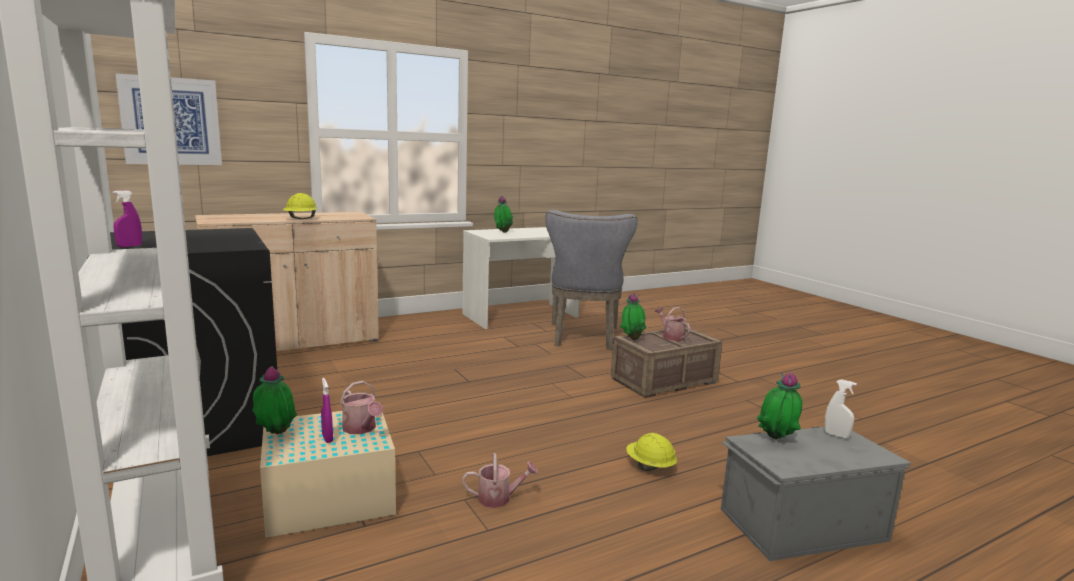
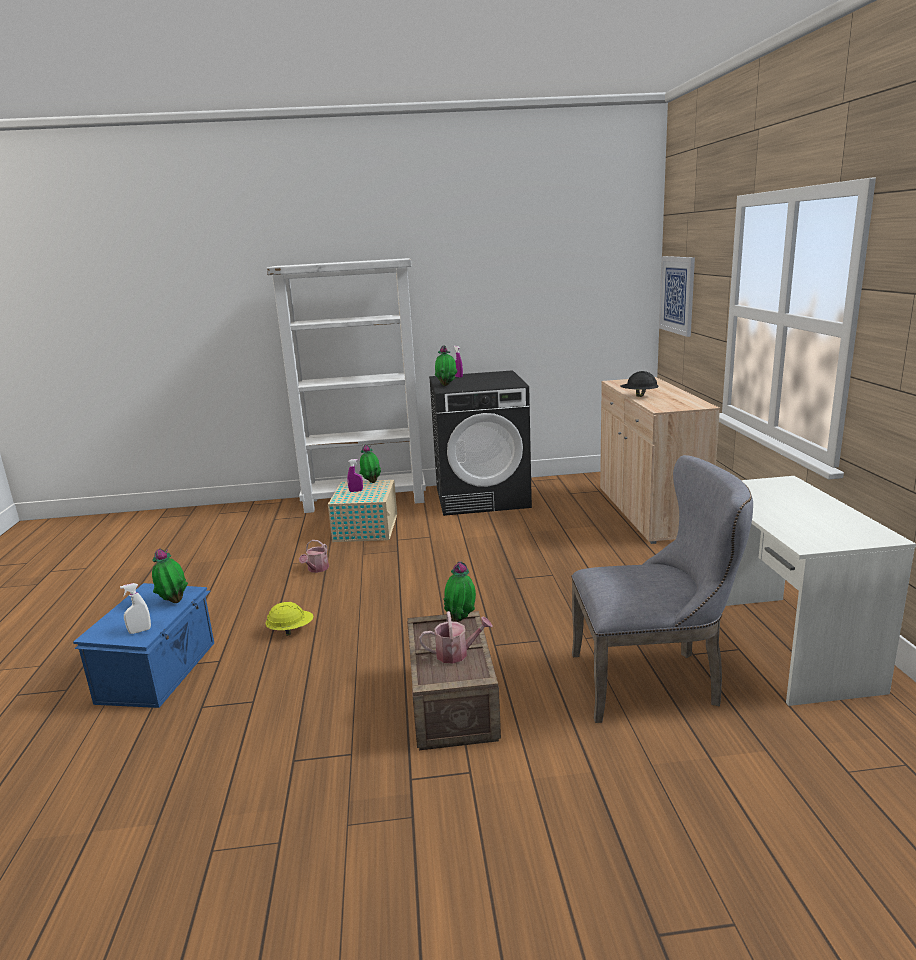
camera: 115 degrees right, 5 degrees up
yellow hard hat [282,193,317,219] -> black hard hat [620,371,659,397]
watering can [340,381,383,434] -> none
potted plant [494,196,513,233] -> potted plant moved to [435,345,458,386]
grey chair [545,210,638,350] -> grey chair turned 150 degrees clockwise [571,455,753,723]
grey storage box [721,426,911,561] -> blue storage box [73,583,214,708]

